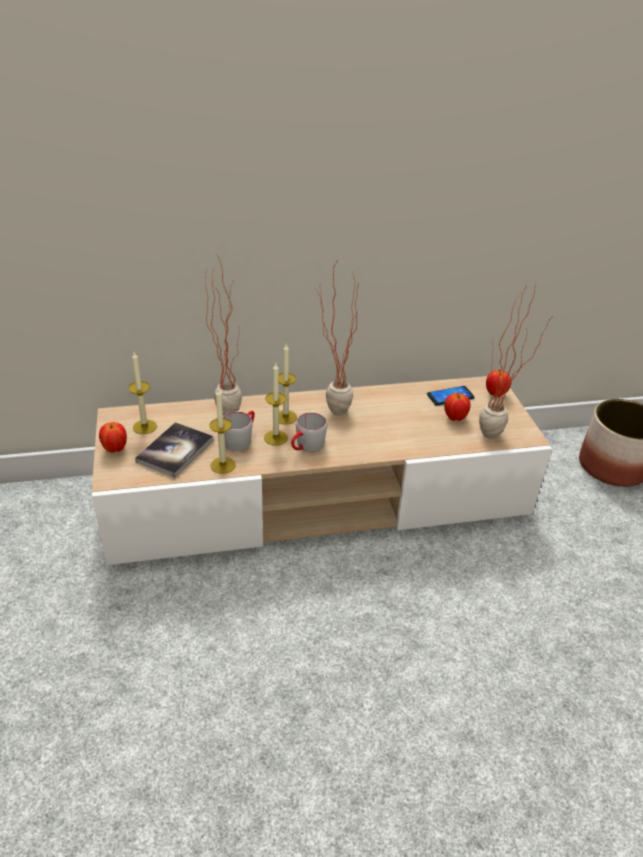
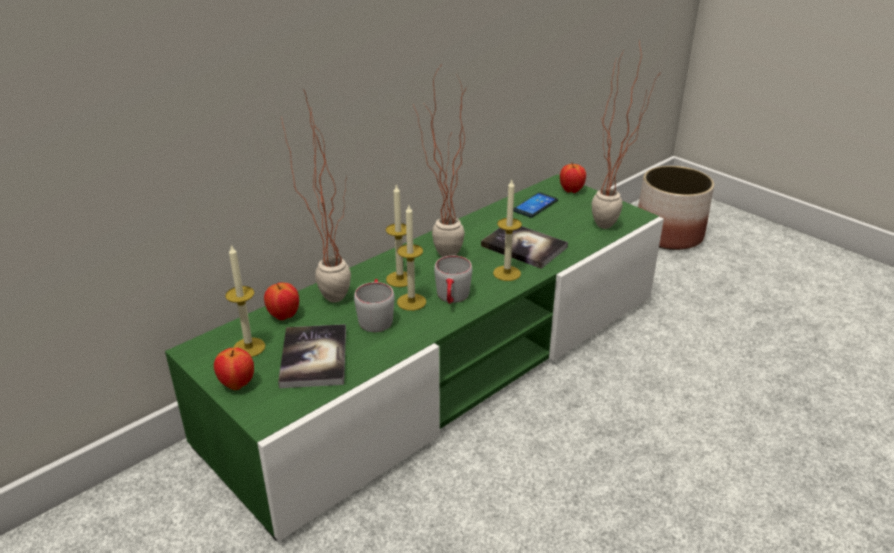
camera: 30 degrees left, 5 degrees down
beige tv stand [92,376,552,565] -> green tv stand [165,174,664,541]
candle [209,388,236,474] -> candle moved to [493,180,522,281]
apple [444,393,471,421] -> apple moved to [264,282,299,320]
none -> book [481,226,568,269]

